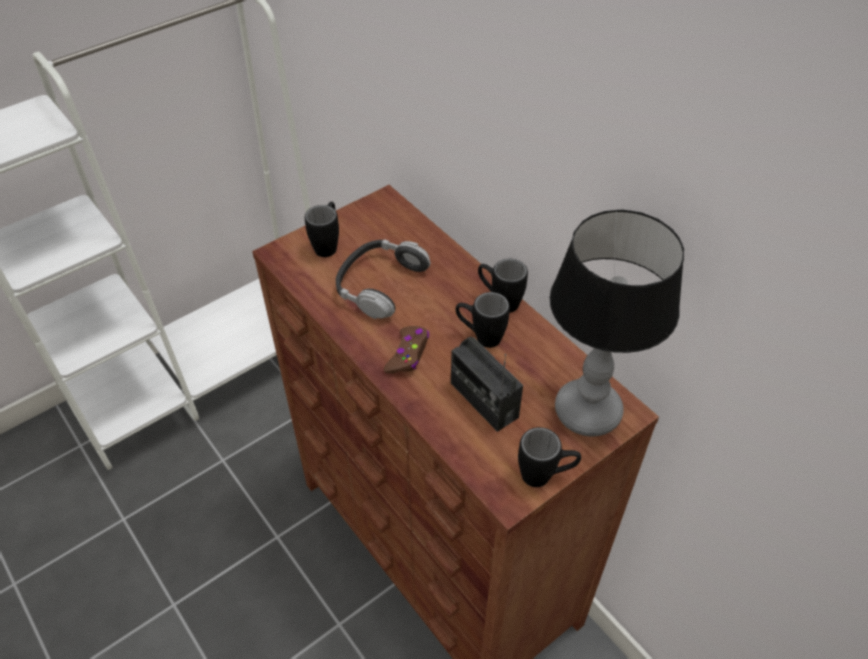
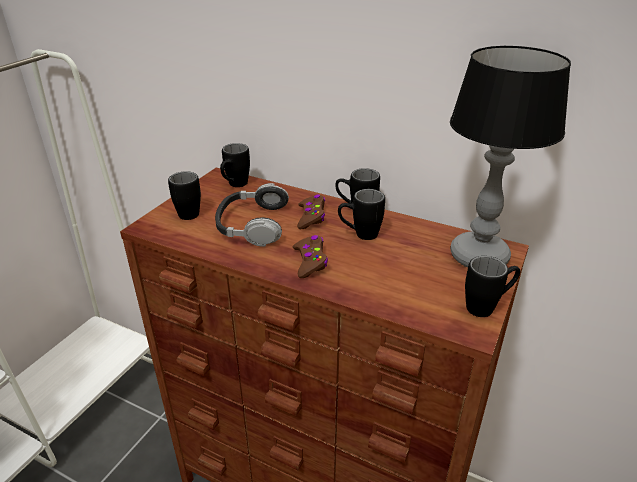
camera: 25 degrees left, 15 degrees down
radio [451,337,523,432] -> none
none -> black mug [220,143,250,187]
none -> brown game controller [297,195,325,229]

